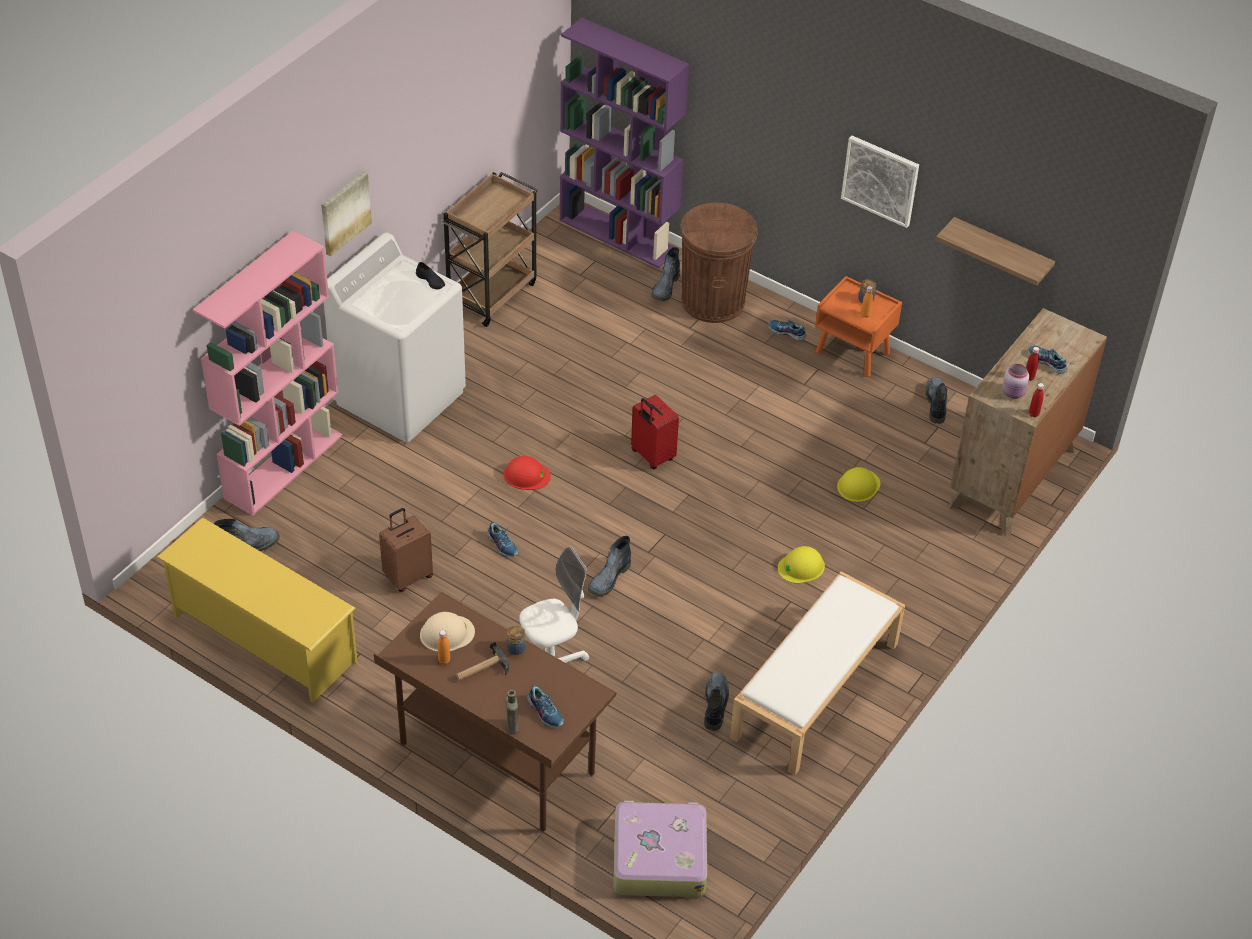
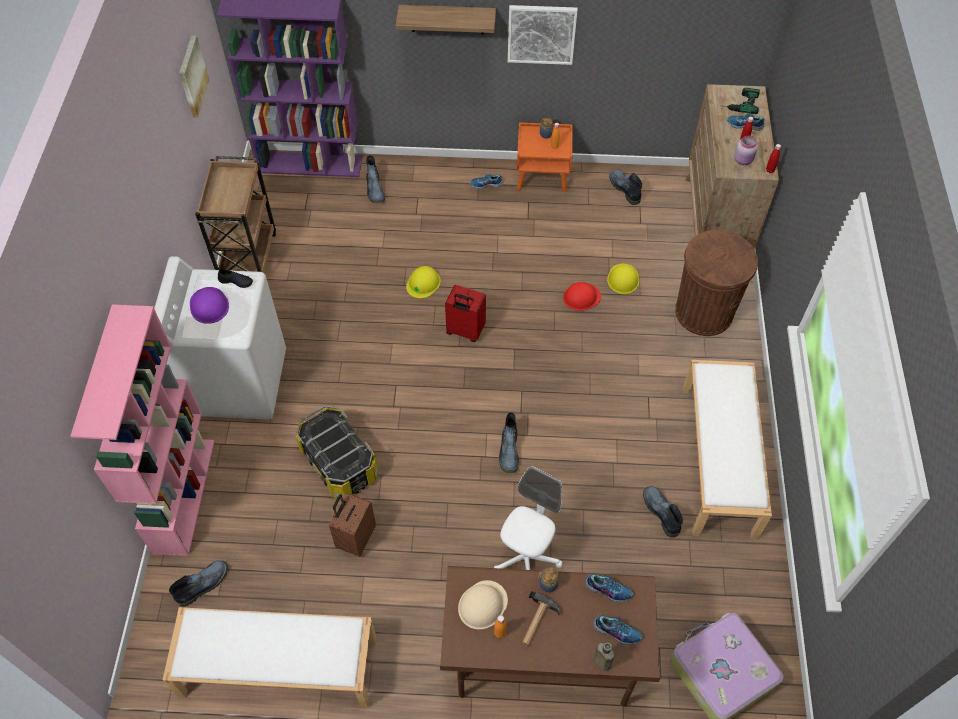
camera: 30 degrees left, 10 degrees up
yellow shoe rack [157,517,358,703] -> white bench [163,607,376,708]
picture [321,171,372,256] -> picture moved to [179,35,209,118]
shoe [487,522,519,557] -> shoe moved to [585,572,633,602]
red hard hat [504,456,551,490] -> red hard hat moved to [563,282,601,311]
brown trash can [680,203,758,323] -> brown trash can moved to [675,230,758,336]
yellow hard hat [778,546,825,584] -> yellow hard hat moved to [406,266,441,298]
shelf [936,217,1055,286] -> shelf moved to [396,5,496,34]
none -> purple hard hat [190,287,229,324]
none -> storage box [295,405,378,499]
none -> power drill [725,88,760,114]

